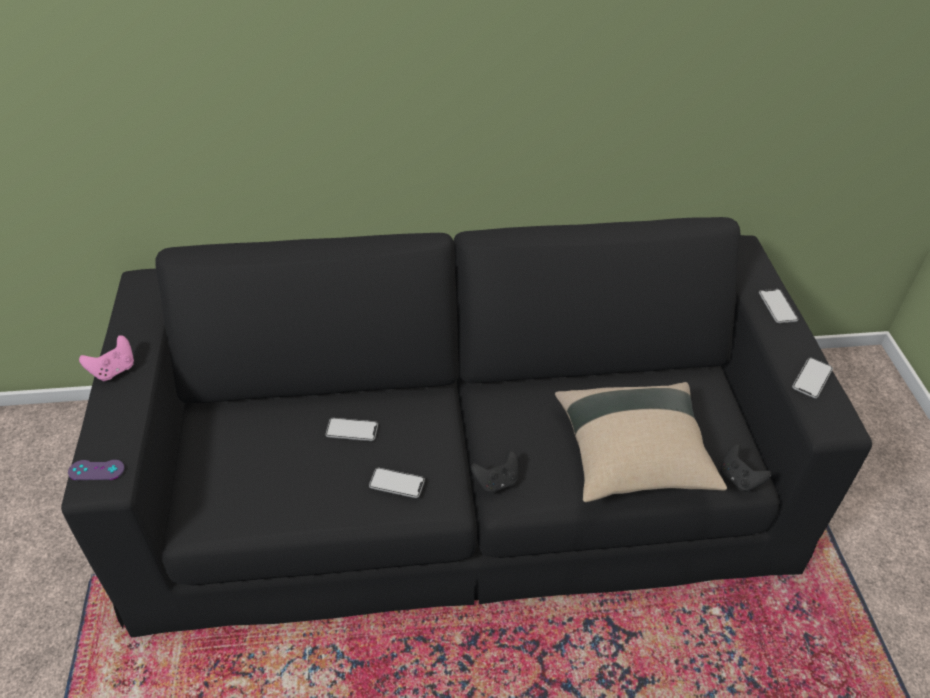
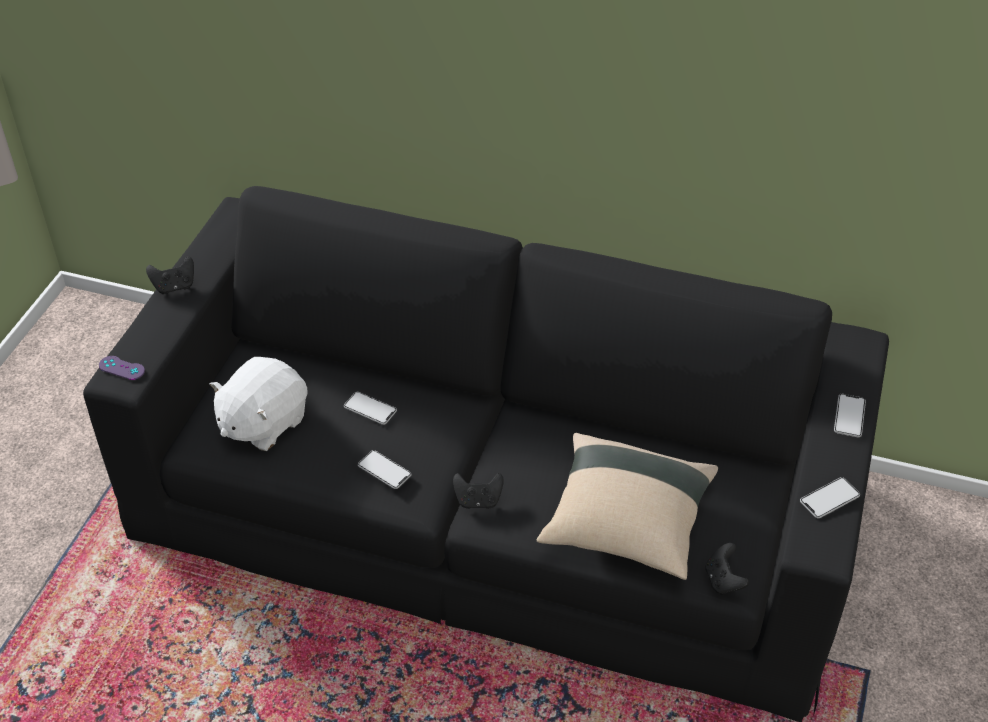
camera: 25 degrees right, 0 degrees up
pink game controller [79,335,134,381] -> black game controller [146,256,194,294]
none -> white plush toy [210,357,308,451]

